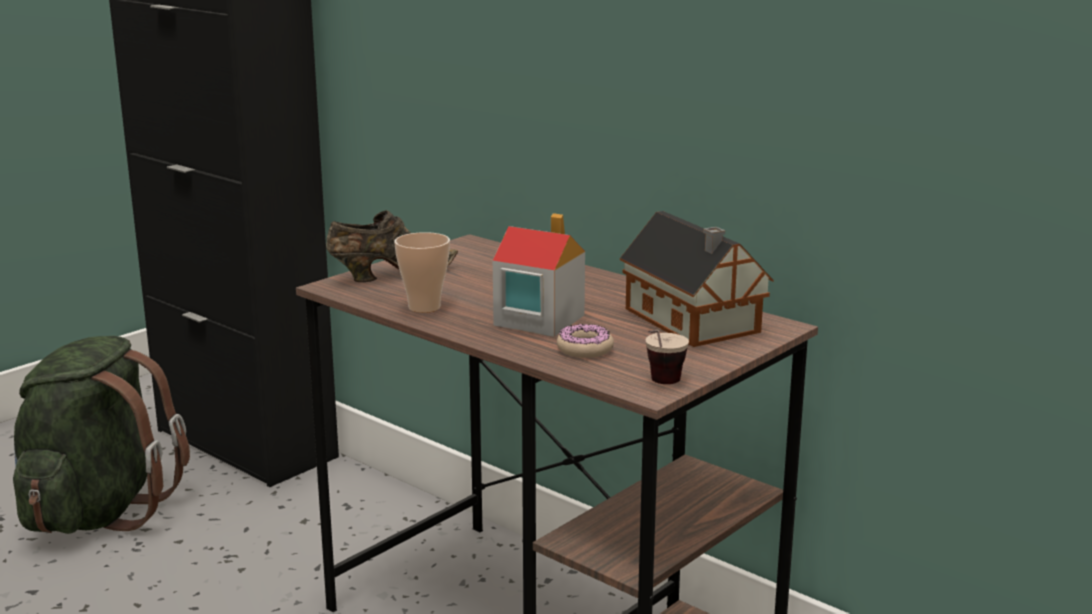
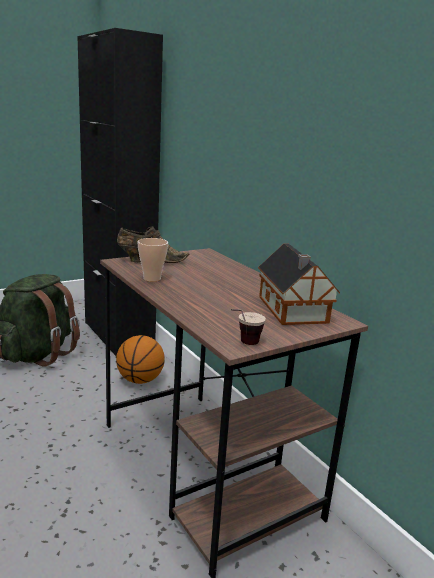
camera: 15 degrees right, 0 degrees up
toy house [493,213,585,337] -> none
donut [557,324,614,358] -> none
none -> basketball [116,335,165,384]

